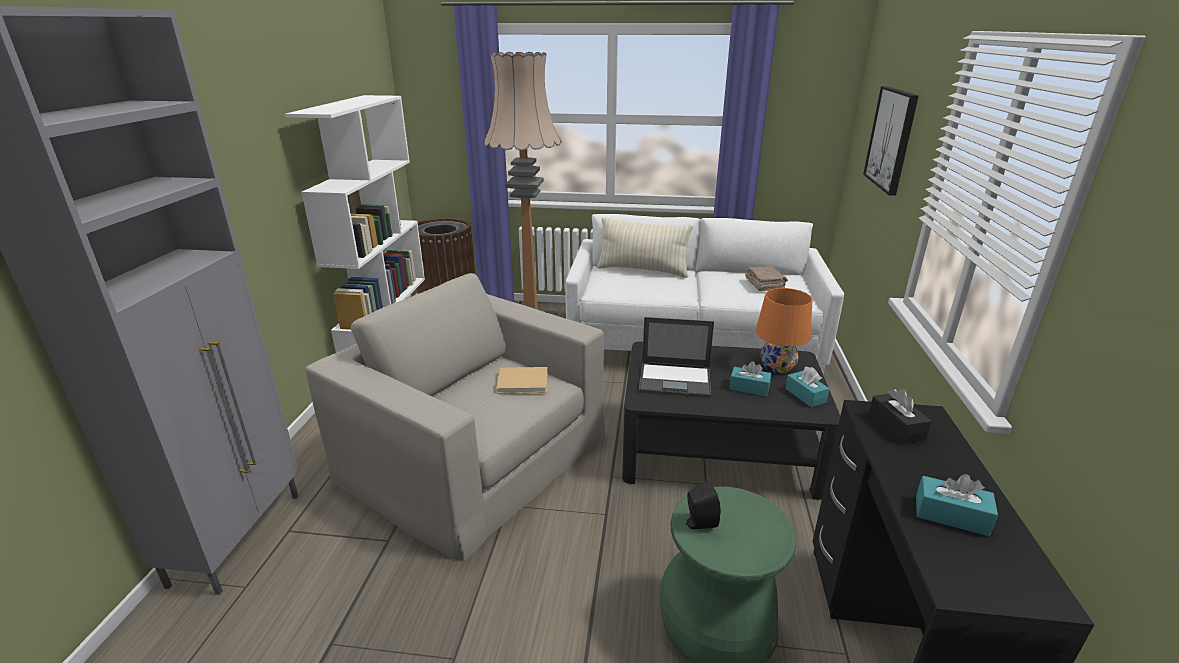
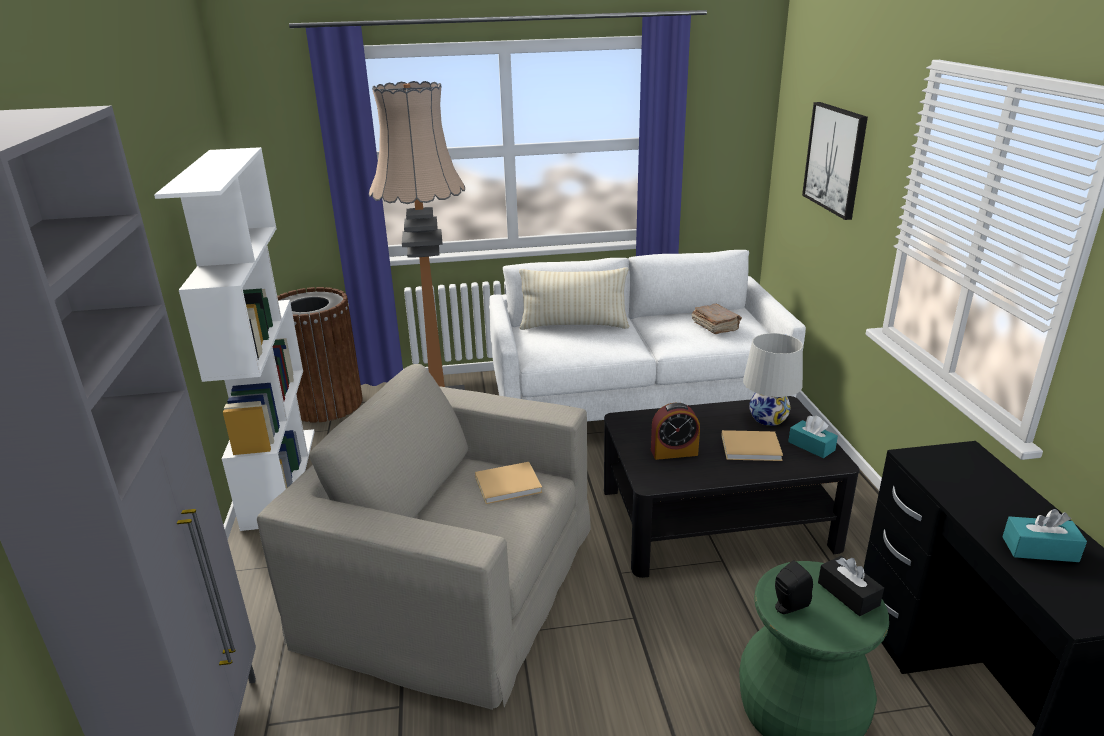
camera: 15 degrees left, 0 degrees up
laptop [639,317,714,398] -> alarm clock [651,403,700,460]
turquoise tissue box [729,361,771,396] -> beige book [721,430,783,461]
orange table lamp [756,288,813,373] -> white table lamp [743,333,803,426]
black tissue box [869,389,932,444] -> black tissue box moved to [818,556,884,616]

